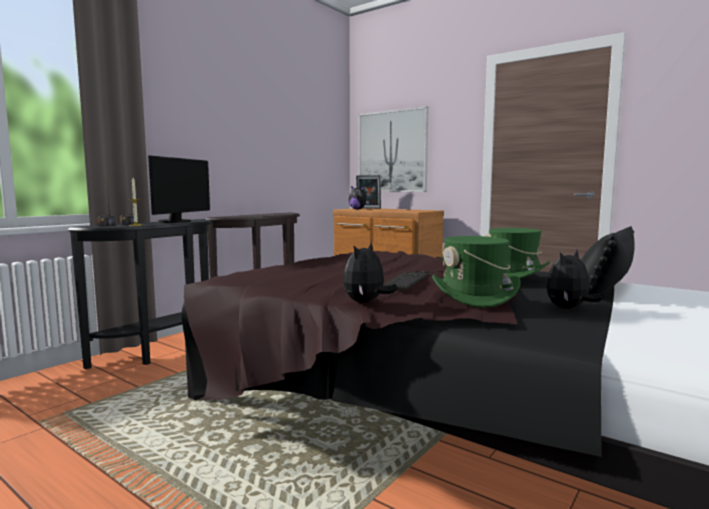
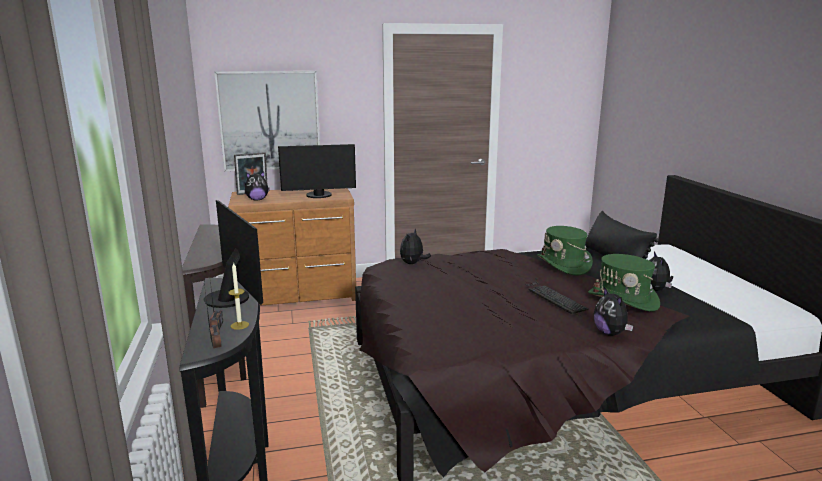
camera: 50 degrees left, 10 degrees up
none -> monitor [278,144,356,198]
none -> plush toy [400,229,431,264]

